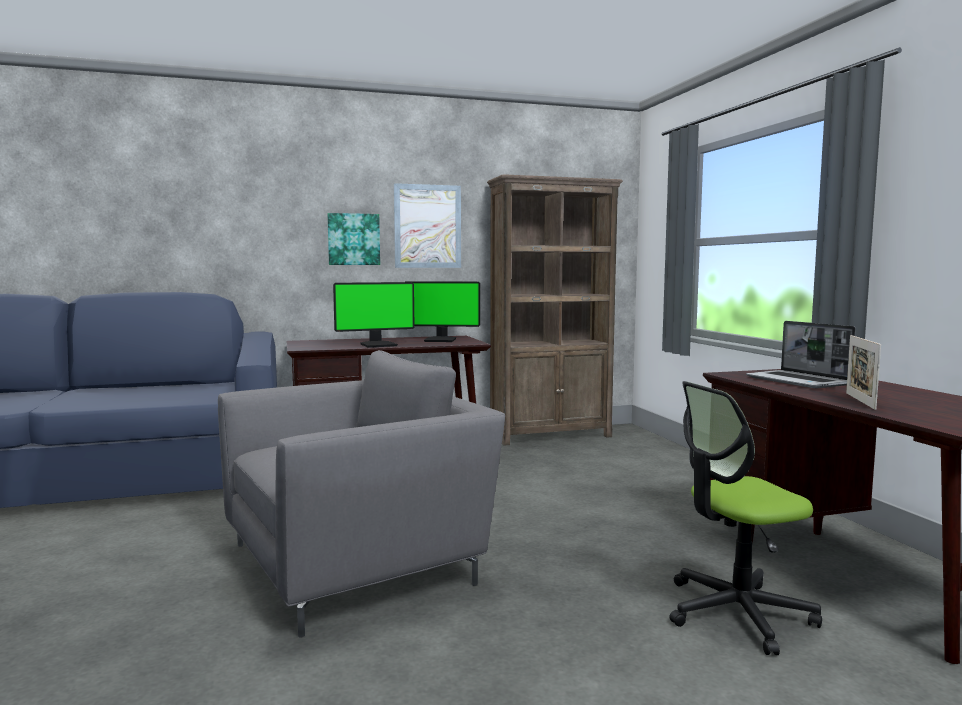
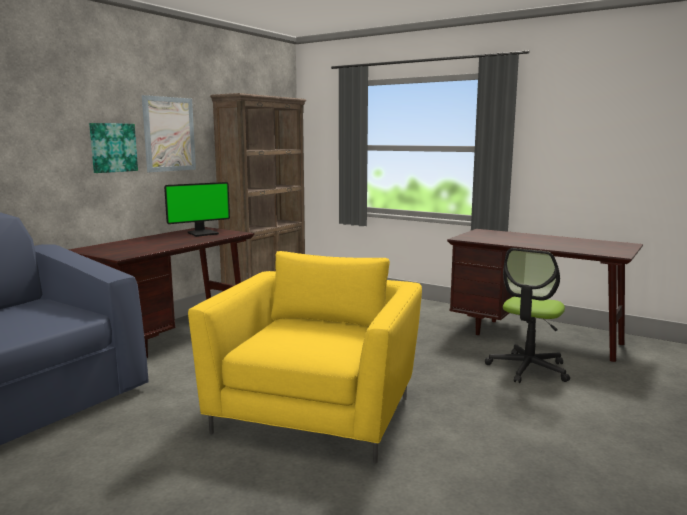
camera: 40 degrees left, 5 degrees up
grey armchair [218,350,505,638] -> yellow armchair [188,251,422,463]
monitor [333,282,414,348] -> none
laptop [746,321,856,388] -> none
picture frame [846,335,881,410] -> none

